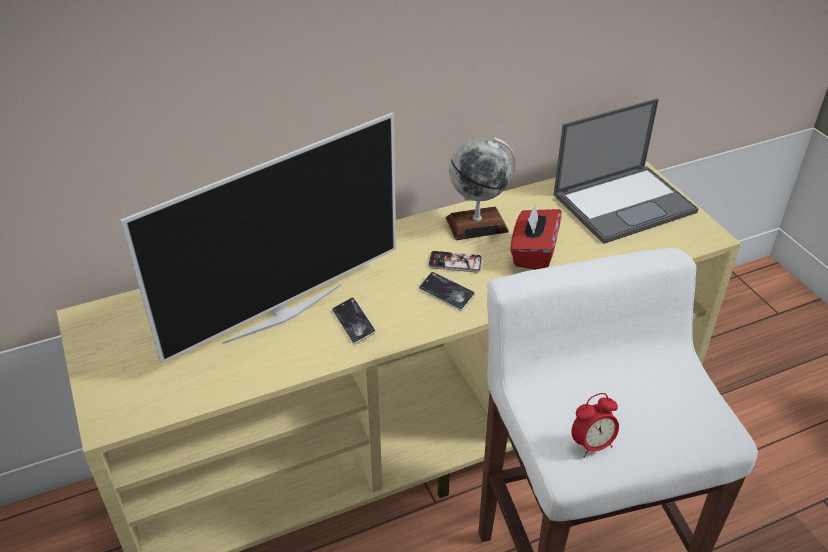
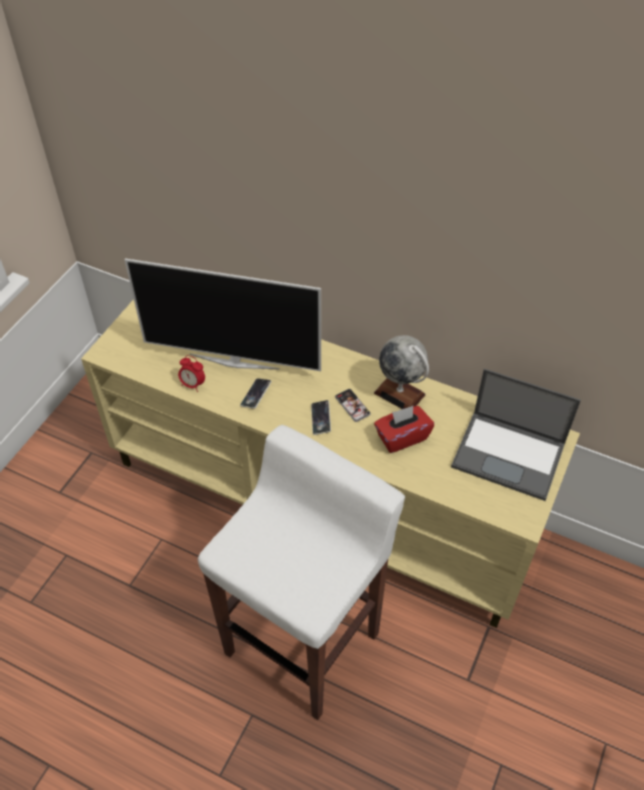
camera: 50 degrees right, 10 degrees up
alarm clock [571,393,619,458] -> alarm clock moved to [178,355,205,392]

